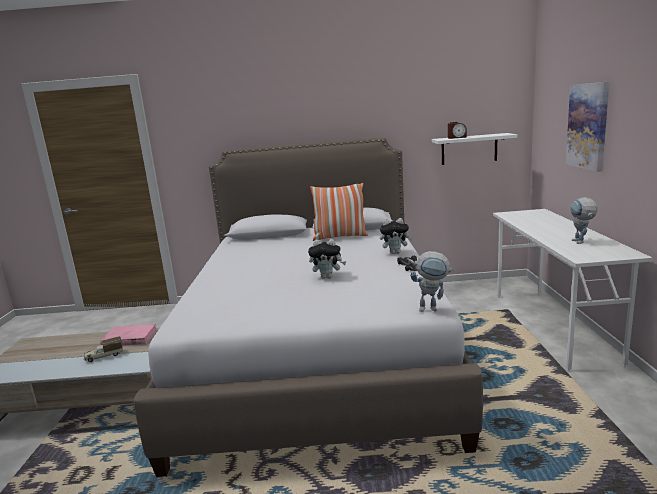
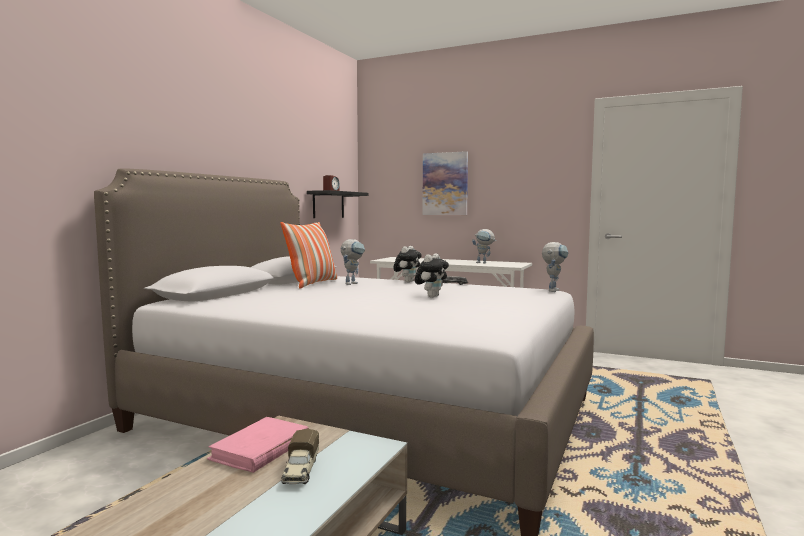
camera: 65 degrees left, 10 degrees down
white shelf [432,133,517,165] -> black shelf [307,190,368,218]
none -> toy robot [341,239,365,285]

